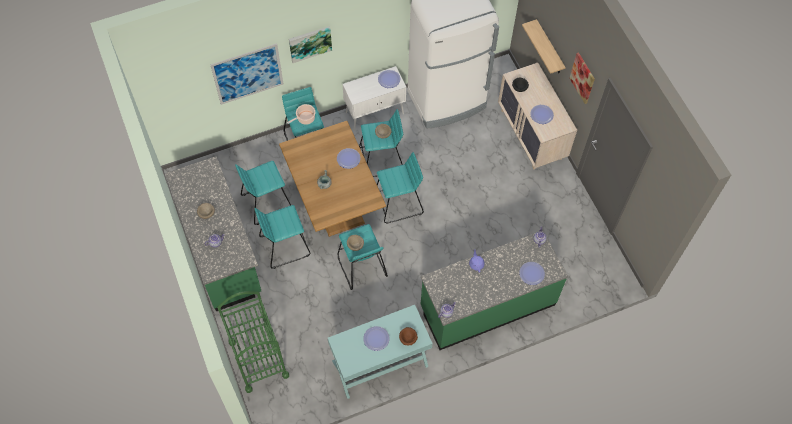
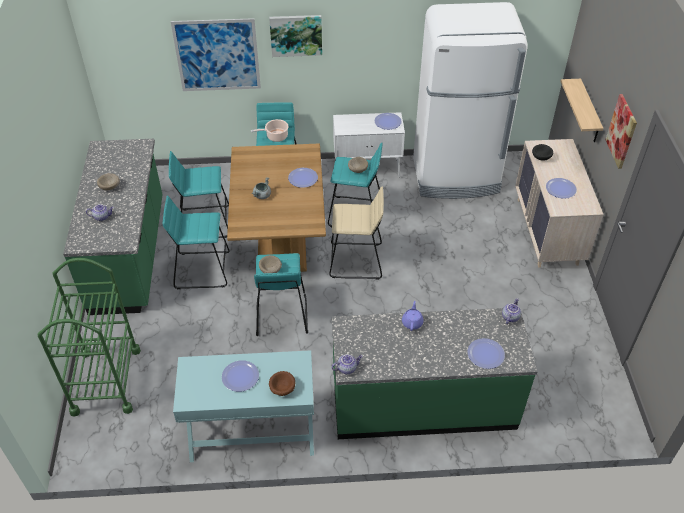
camera: 20 degrees right, 15 degrees down
turquoise stool [377,152,424,224] -> beige stool [329,186,384,280]

